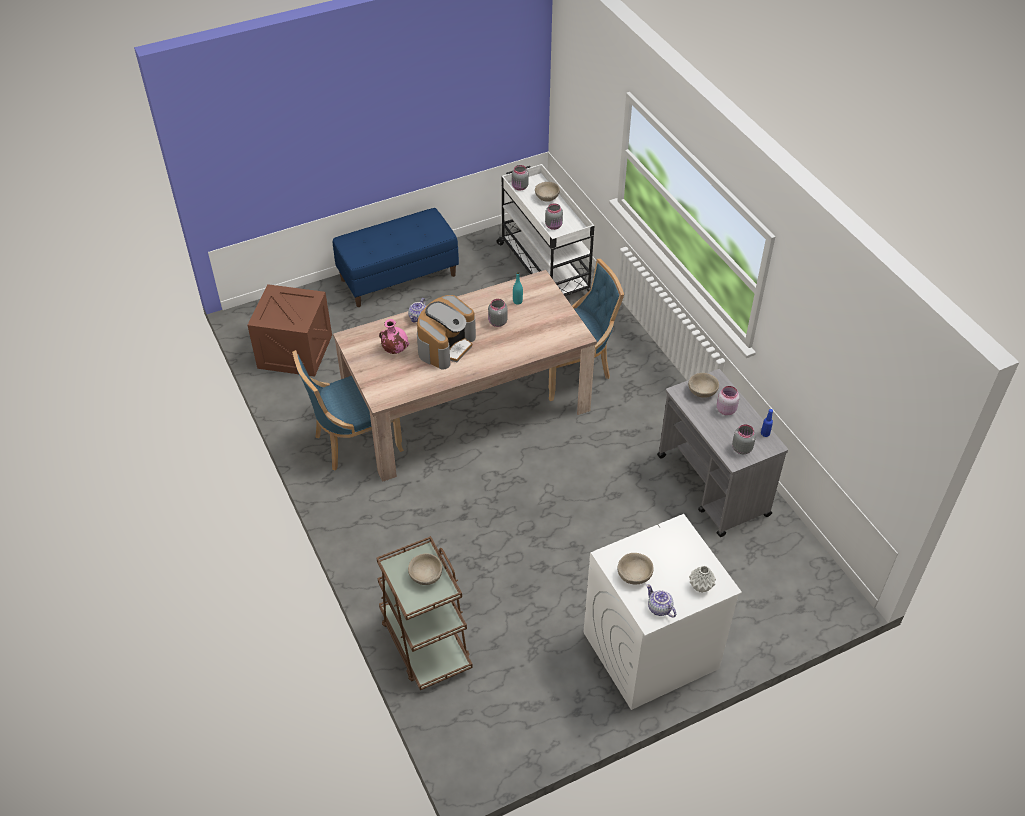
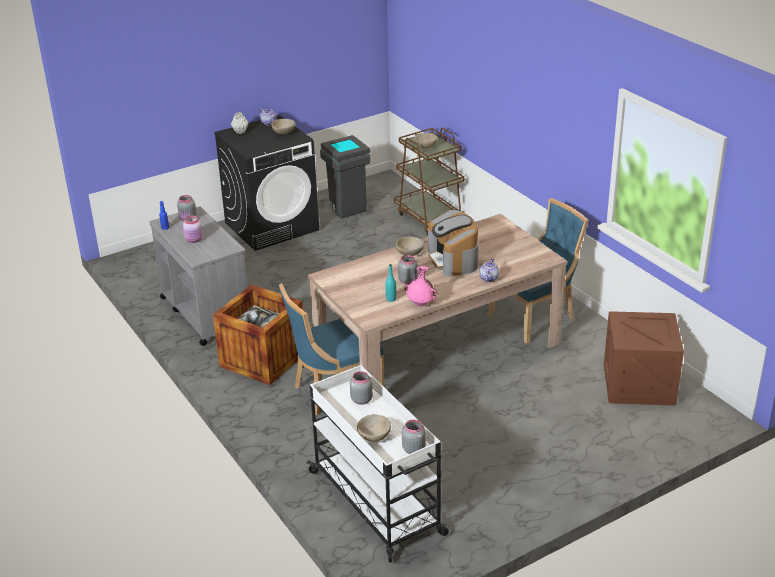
camera: 175 degrees right, 15 degrees down
blue bench [333,208,459,307] -> none
pink vase [379,319,409,354] -> pink vase moved to [405,266,437,306]
coffee machine [417,295,476,369] -> coffee machine turned 45 degrees counterclockwise [428,210,479,277]
white washing machine [584,514,742,710] -> black washing machine [214,115,319,251]
beige bowl [688,373,719,398] -> beige bowl moved to [396,237,424,256]
none -> crate [213,284,303,385]
none -> grey trash can [320,135,370,218]

